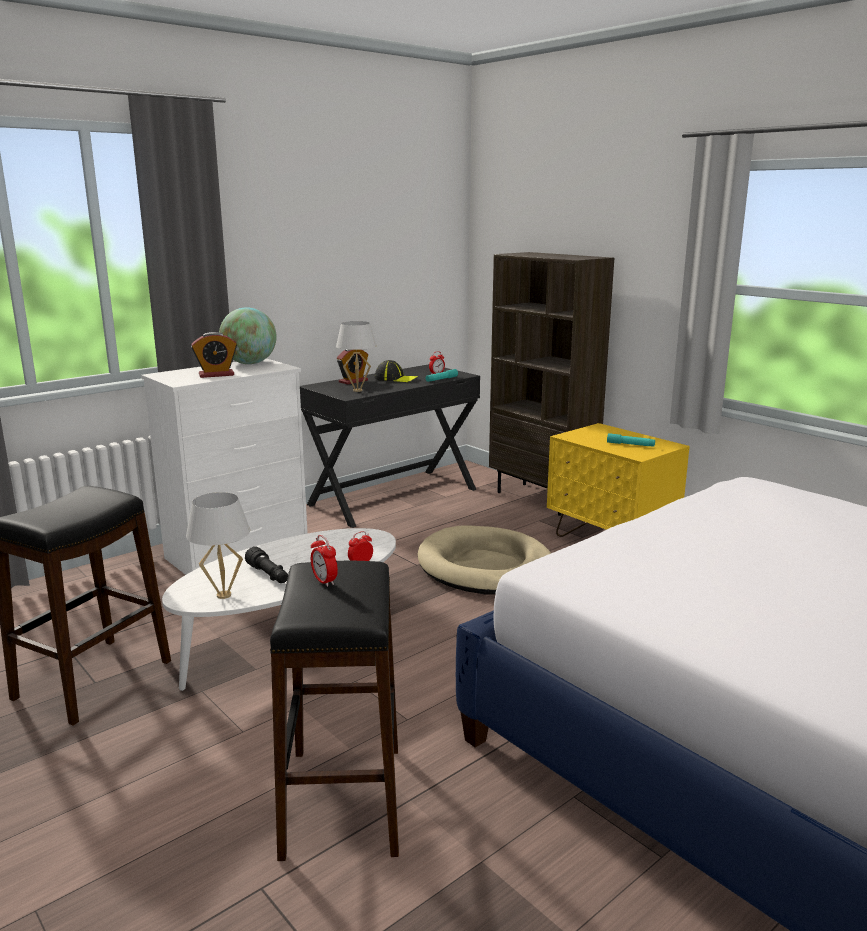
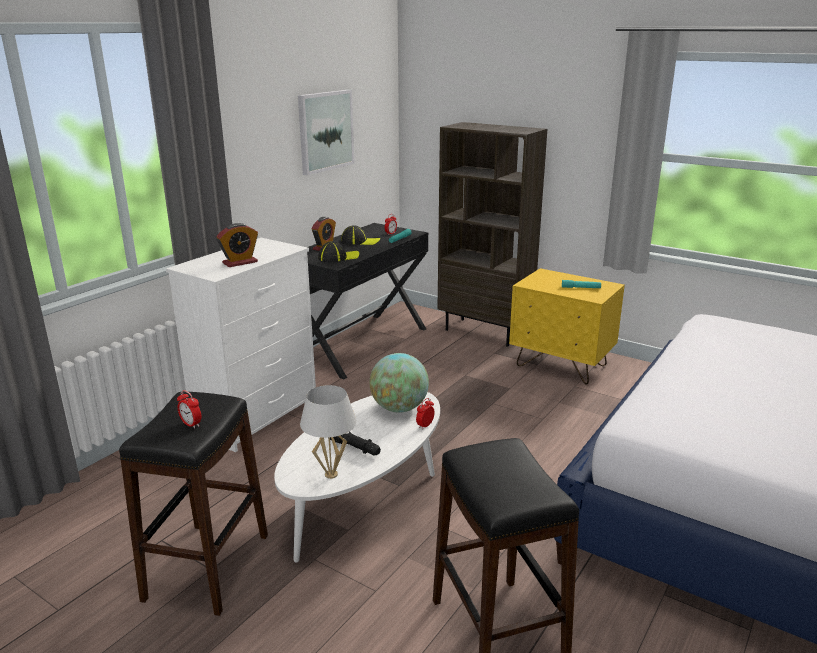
camera: 15 degrees left, 5 degrees up
globe [219,307,277,364] -> globe moved to [369,353,429,413]
alarm clock [311,535,338,587] -> alarm clock moved to [177,390,201,429]
white table lamp [336,321,377,392] -> cap [318,241,359,263]
beige dog bed [418,526,551,595] -> none
none -> picture [298,90,355,175]

